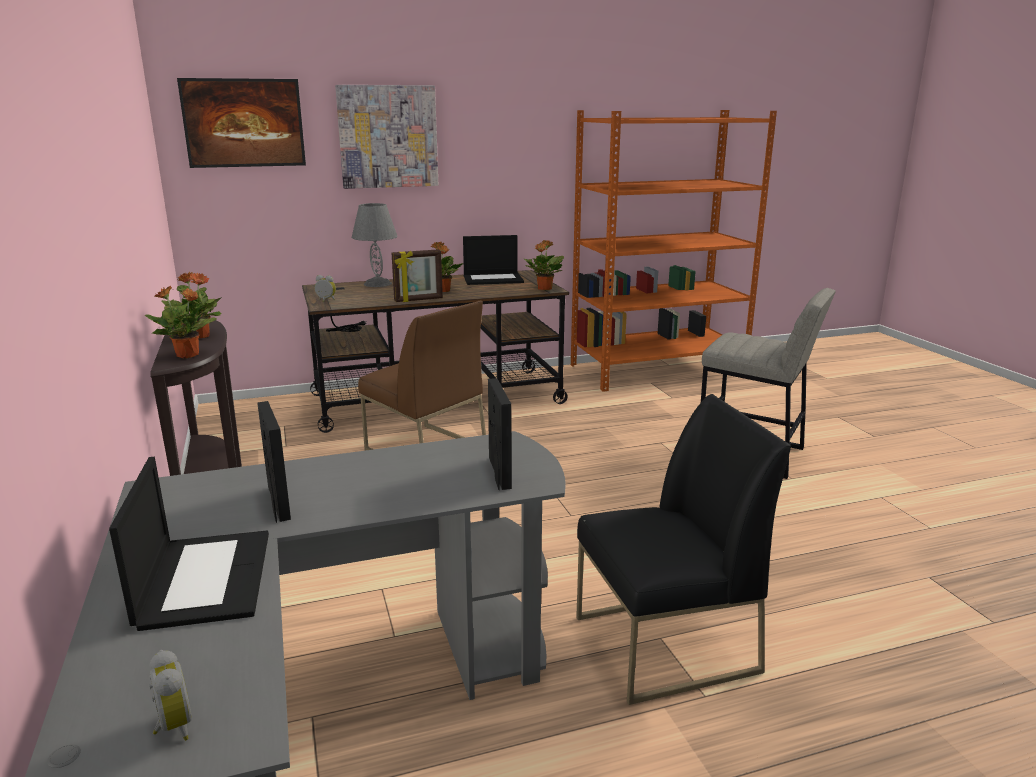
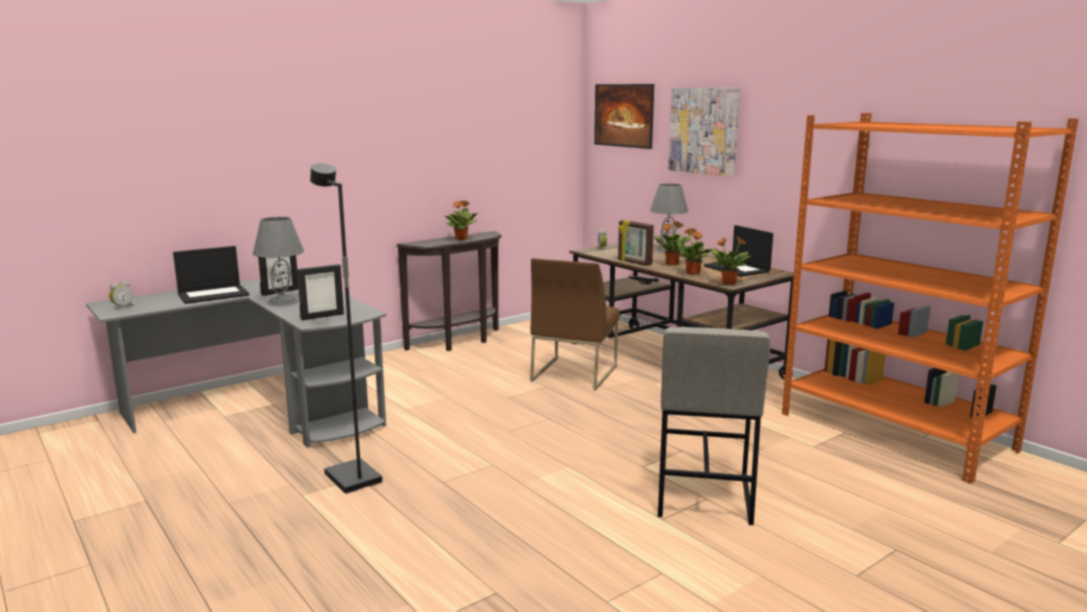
camera: 70 degrees right, 5 degrees down
potted plant [145,286,217,359] -> potted plant moved to [677,228,715,275]
black chair [576,394,791,705] -> black floor lamp [310,163,382,494]
none -> grey table lamp [253,217,304,306]

